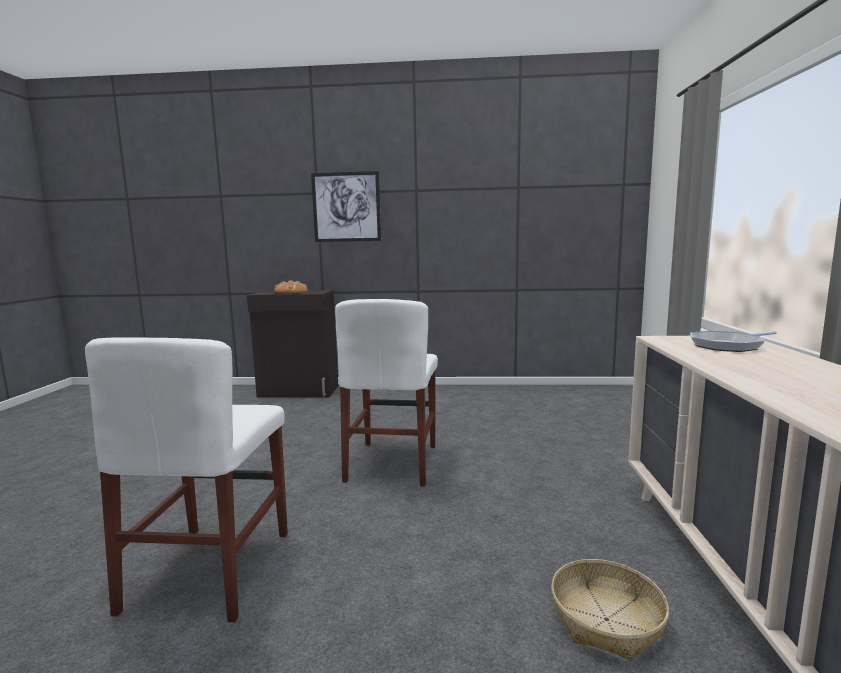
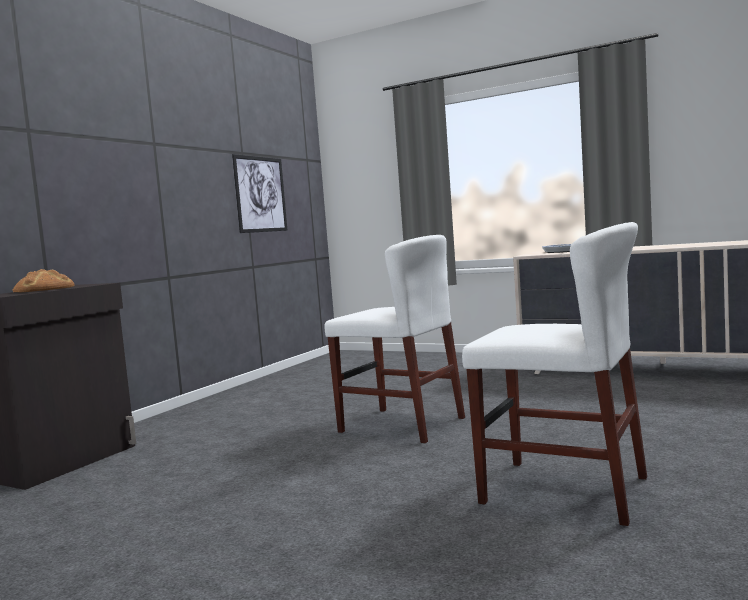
camera: 65 degrees left, 5 degrees down
picture [311,171,381,242] -> picture moved to [232,154,287,233]
basket [551,559,669,661] -> none

